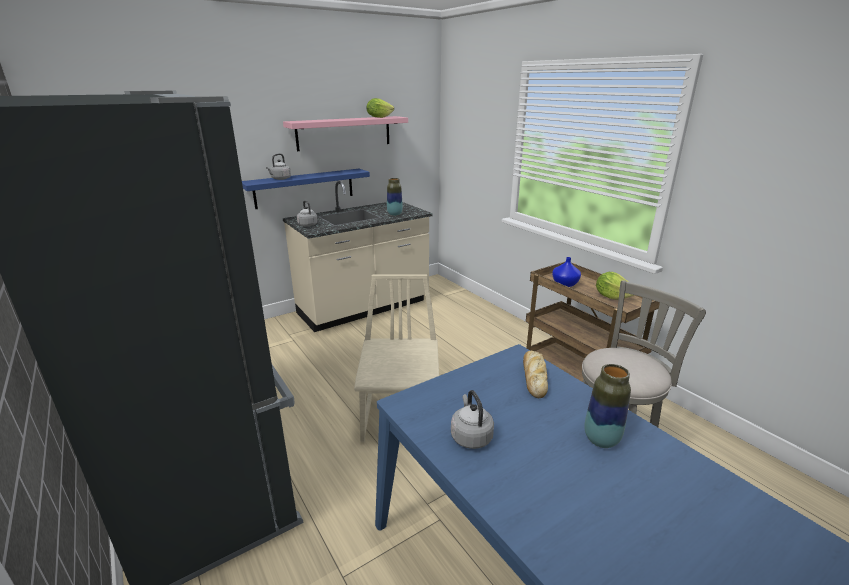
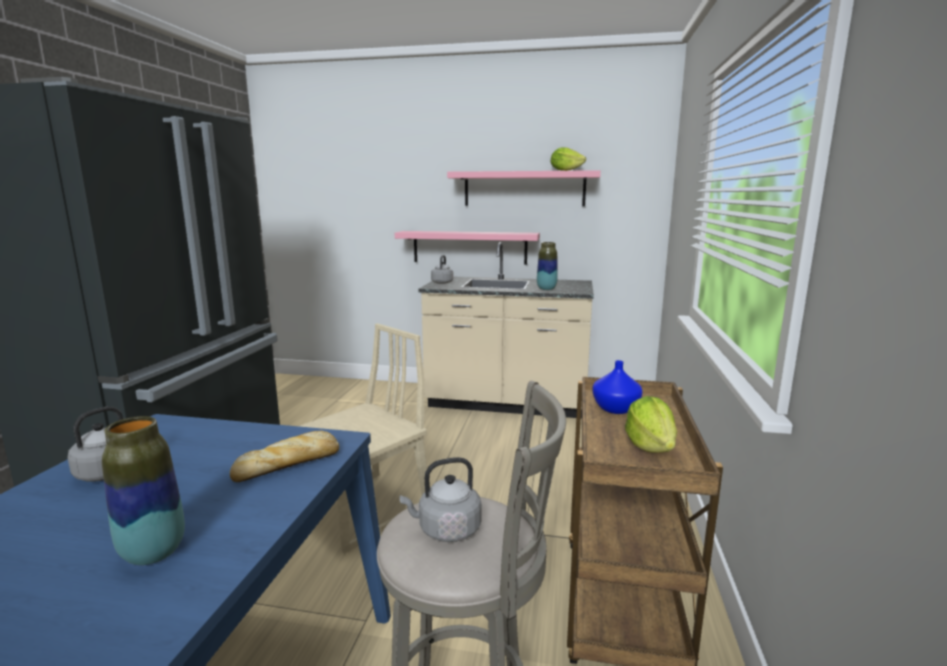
camera: 45 degrees right, 10 degrees down
blue shelf [242,169,370,209] -> pink shelf [395,231,540,265]
grey kettle [266,153,291,180] -> grey kettle moved to [399,457,482,542]

